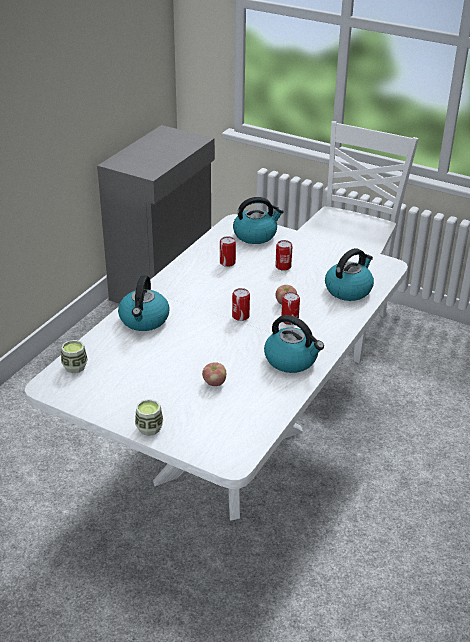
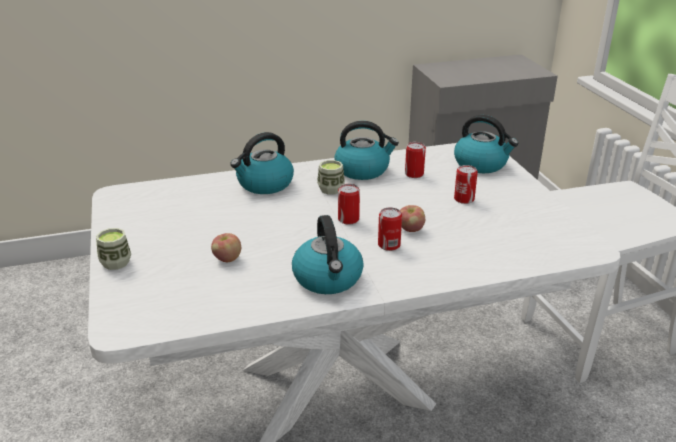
camera: 45 degrees right, 5 degrees down
cup [61,340,88,373] -> cup moved to [317,160,345,195]
kettle [325,248,374,301] -> kettle moved to [334,121,399,180]

